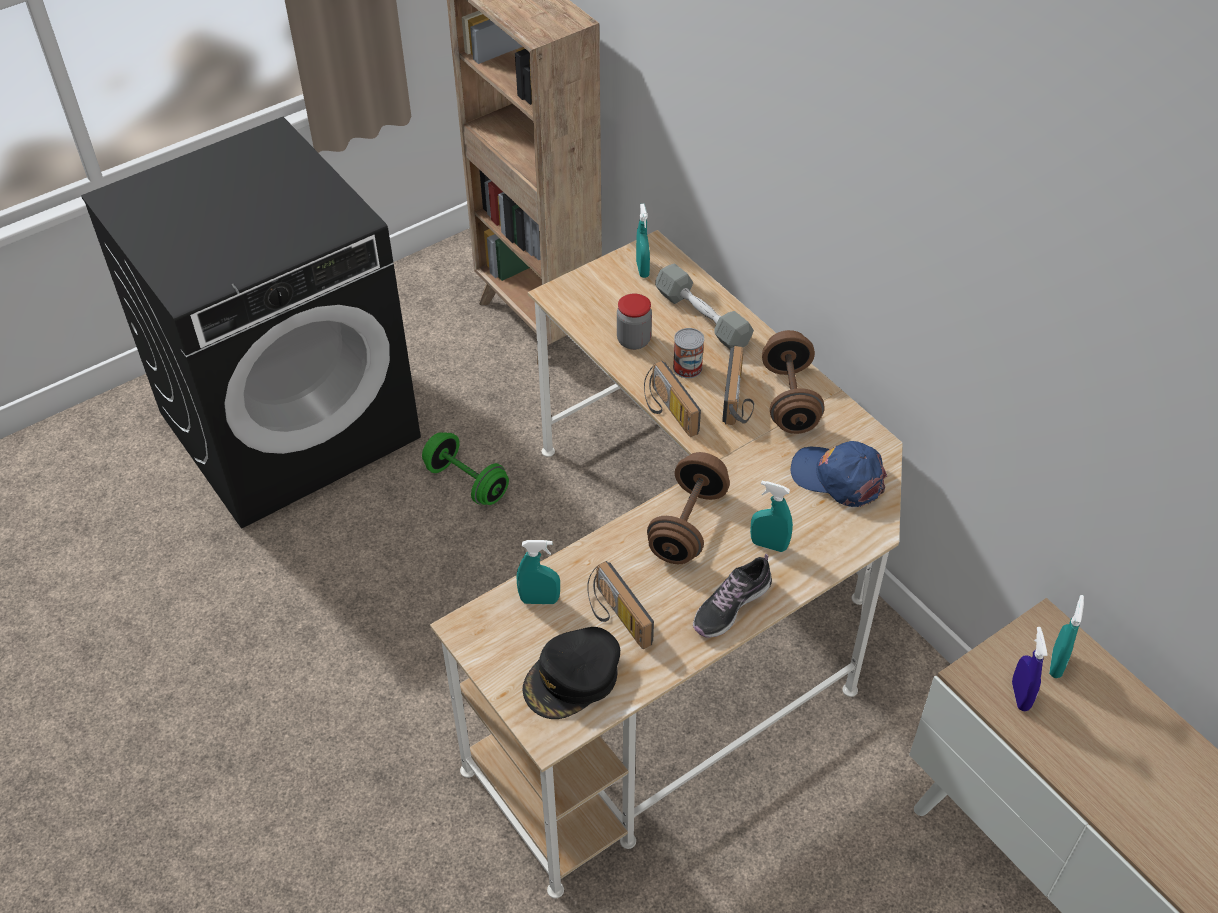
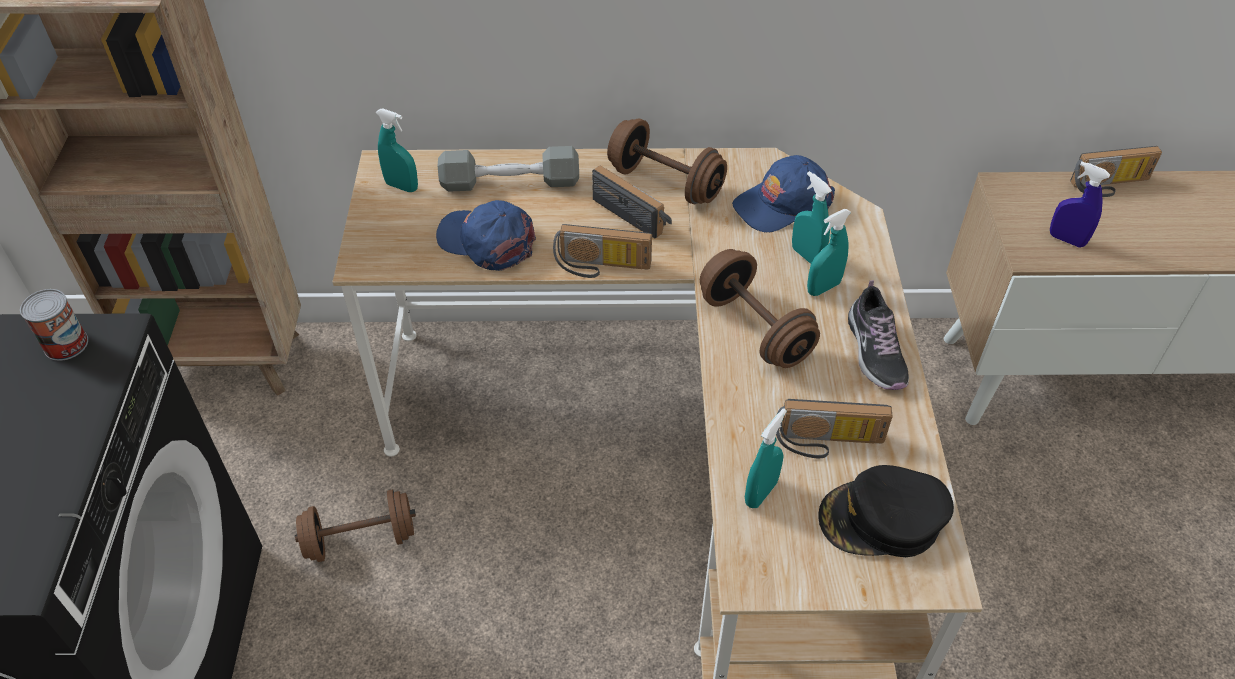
camera: 55 degrees left, 0 degrees up
green dumbbell [422,432,509,505] -> brown dumbbell [295,489,416,562]
black cap [522,627,620,719] -> black cap turned 90 degrees clockwise [818,465,954,557]
jar [617,293,652,350] -> blue cap [436,200,536,271]
can [673,328,704,378] -> can moved to [20,289,88,361]
turquoise spray bottle [1049,595,1084,678] -> turquoise spray bottle moved to [792,171,832,264]
none -> radio [1070,146,1162,197]

